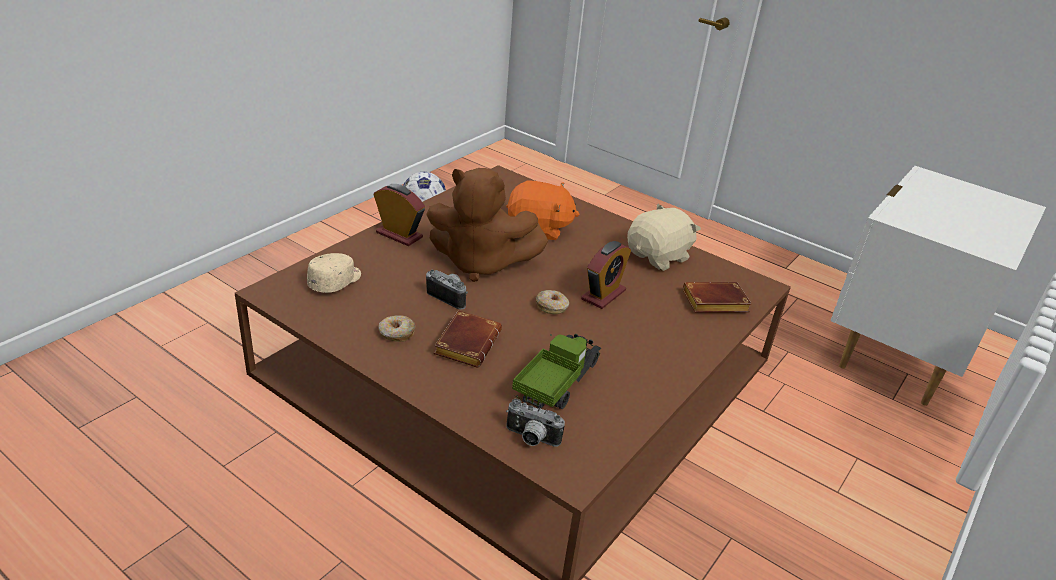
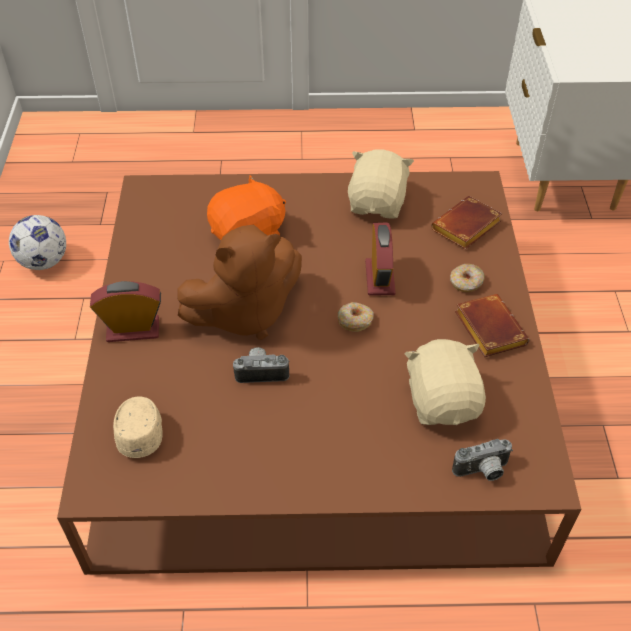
camera: 35 degrees left, 15 degrees up
donut [378,315,415,342] -> donut moved to [450,264,485,292]
brown book [434,310,502,368] -> brown book moved to [455,294,529,357]
toy truck [512,334,601,409] -> beige plush toy [405,339,486,425]

